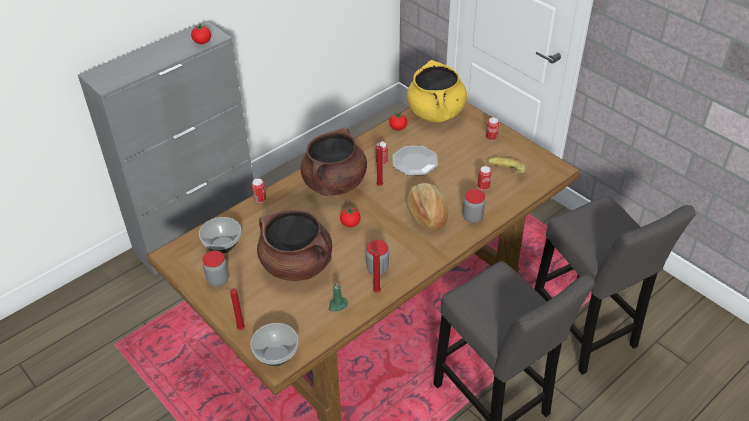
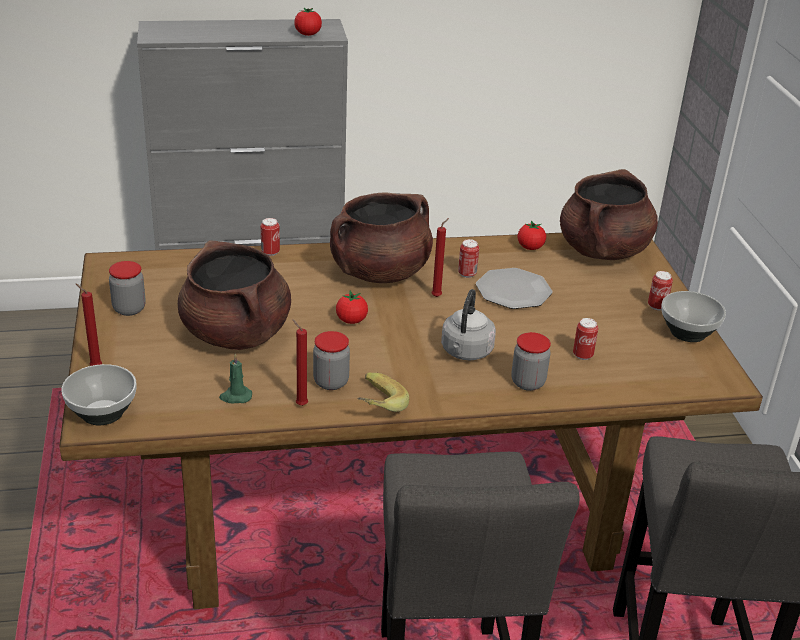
camera: 30 degrees right, 10 degrees down
bowl [199,217,241,253] -> bowl moved to [661,291,726,342]
bread [406,183,448,231] -> grey kettle [441,289,496,360]
yellow cooking pot [407,60,467,122] -> brown cooking pot [560,169,658,260]
banana [487,157,526,174] -> banana moved to [358,373,409,412]

